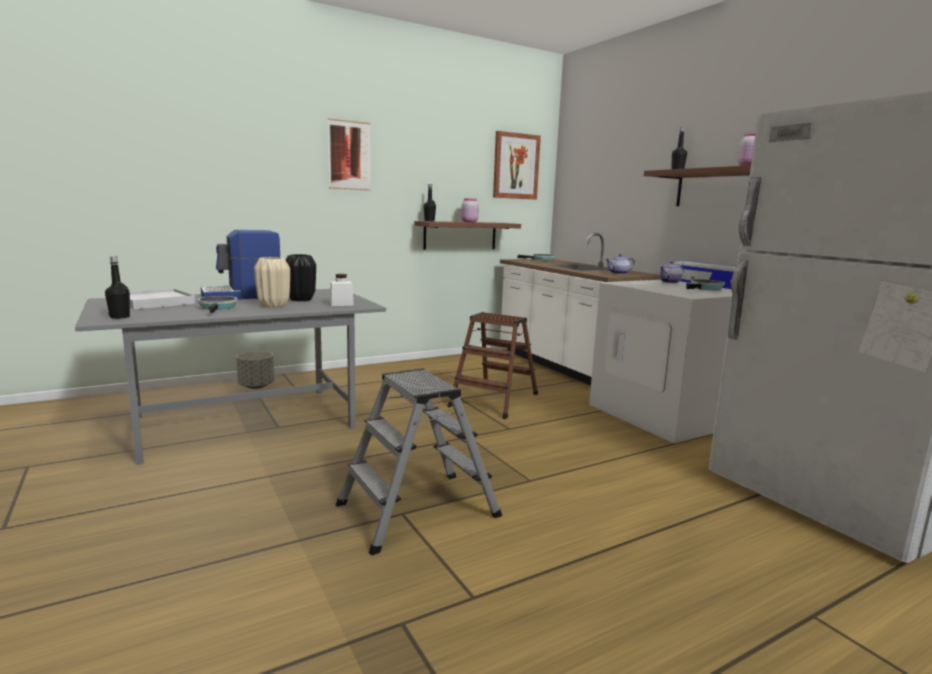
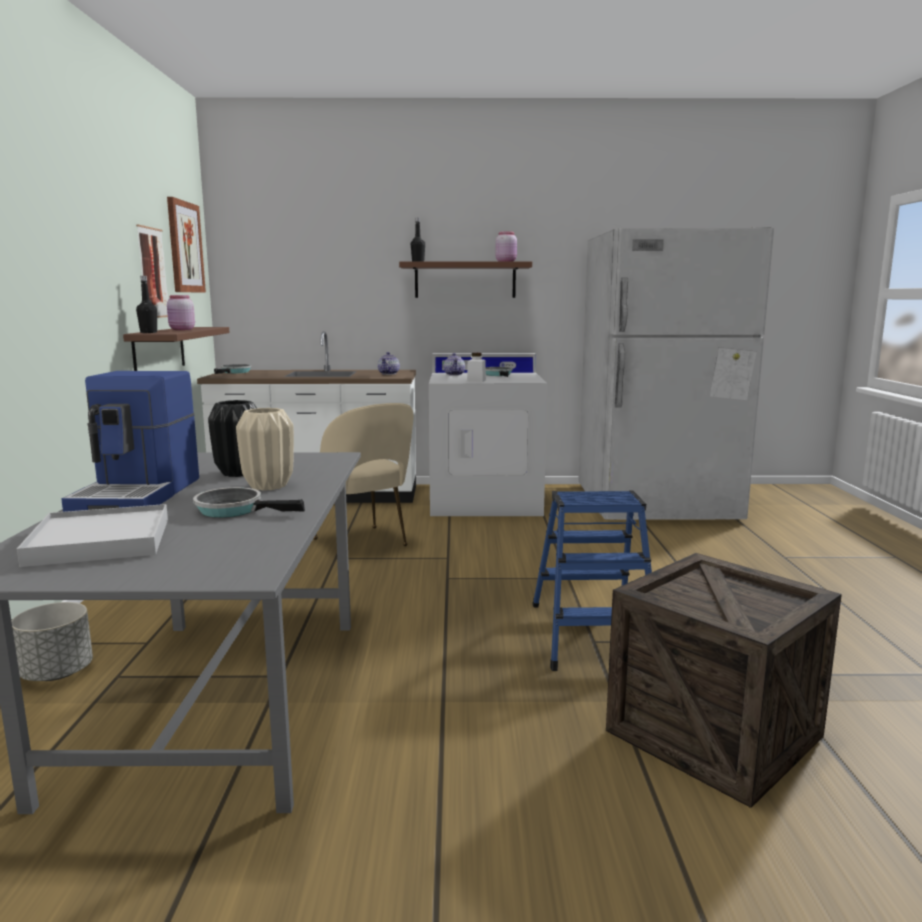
camera: 60 degrees left, 0 degrees up
black bottle [105,256,130,319] -> none
picture [328,118,371,191] -> picture moved to [136,224,168,318]
white jar [330,274,354,306] -> white jar moved to [467,353,486,382]
grey step ladder [335,368,502,555] -> blue step ladder [532,491,652,671]
brown step ladder [447,312,538,419] -> beige chair [314,403,413,546]
none -> crate [606,553,842,808]

